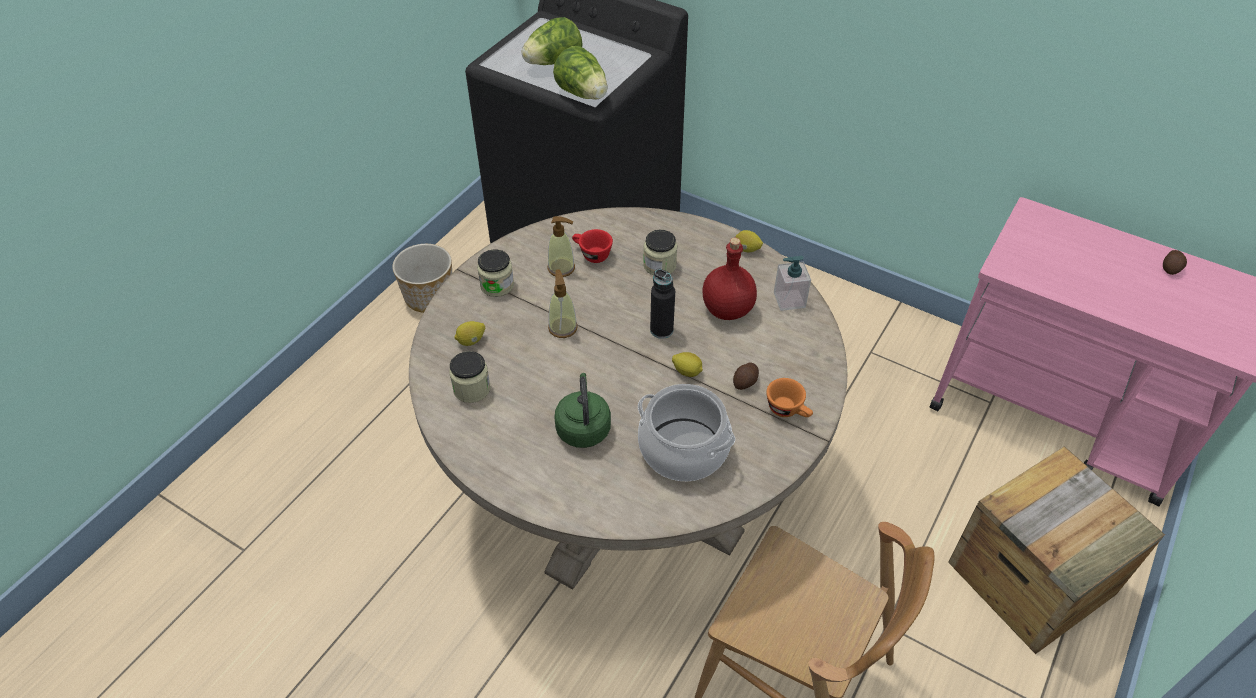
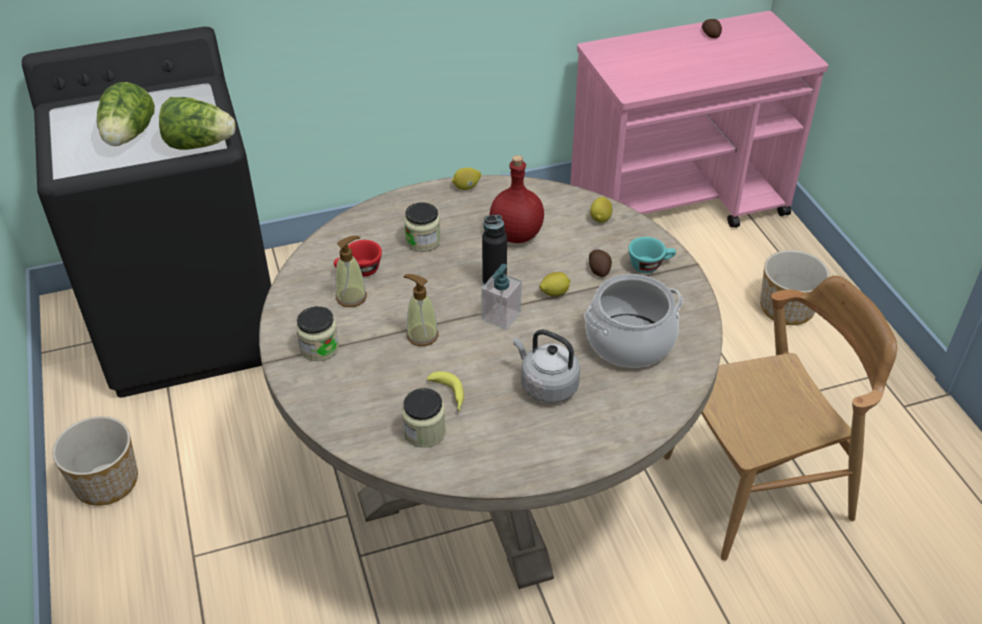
camera: 50 degrees left, 5 degrees down
lemon [454,321,485,346] -> lemon moved to [590,197,613,223]
green kettle [554,373,611,448] -> grey kettle [513,329,580,403]
orange cup [766,378,813,417] -> turquoise cup [628,237,676,273]
soap dispenser [774,256,811,311] -> soap dispenser moved to [481,264,522,330]
crate [948,446,1165,654] -> planter [760,250,830,325]
none -> banana [427,371,464,411]

